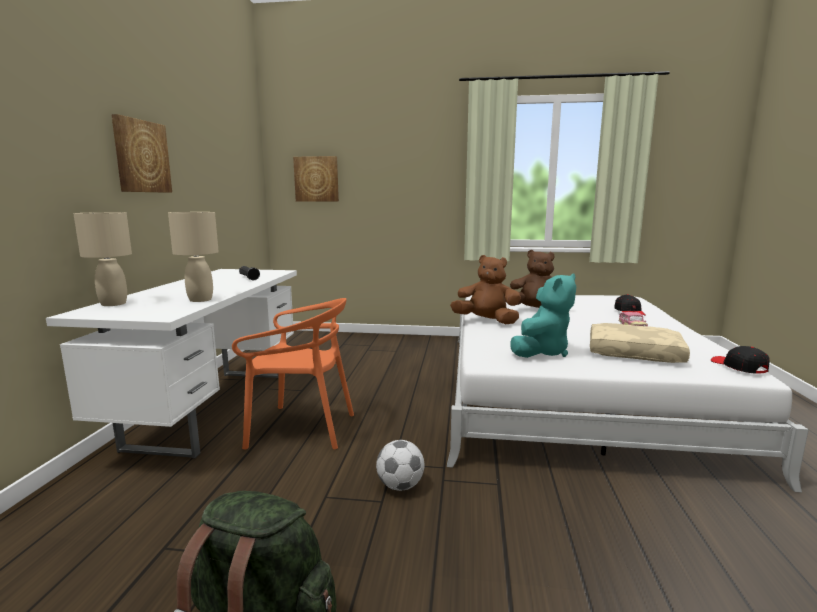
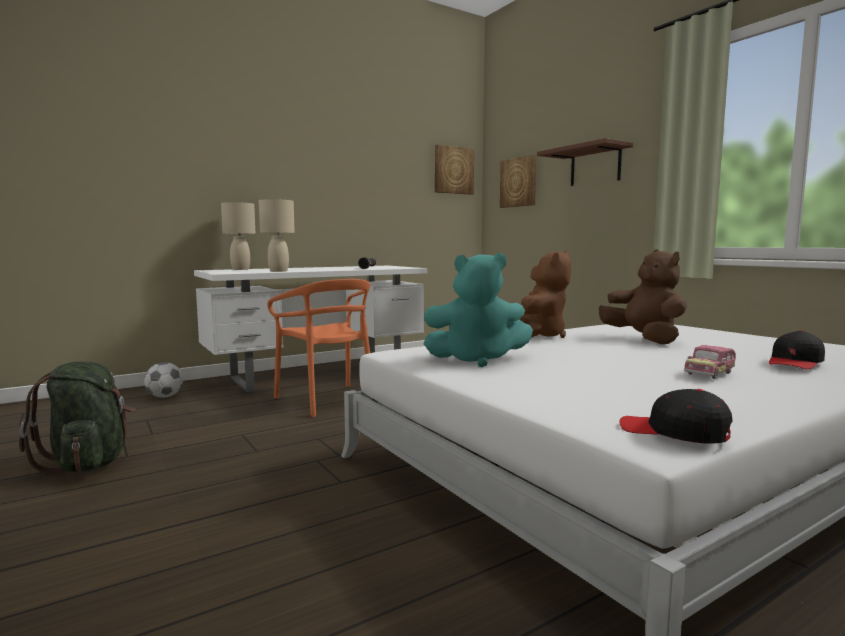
camera: 50 degrees right, 5 degrees down
picture [111,114,172,193] -> picture moved to [435,144,474,195]
football [376,440,425,491] -> football moved to [144,362,183,398]
brown plush toy [450,255,521,324] -> brown plush toy turned 45 degrees clockwise [520,250,572,338]
beige pillow [590,323,690,363] -> none
black cap [711,346,770,374] -> black cap turned 90 degrees counterclockwise [619,389,733,444]
none -> brown shelf [537,138,633,186]

